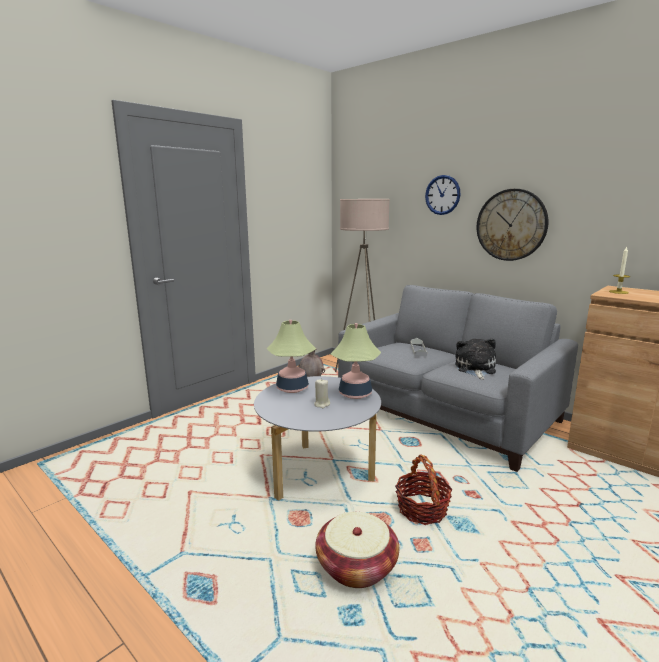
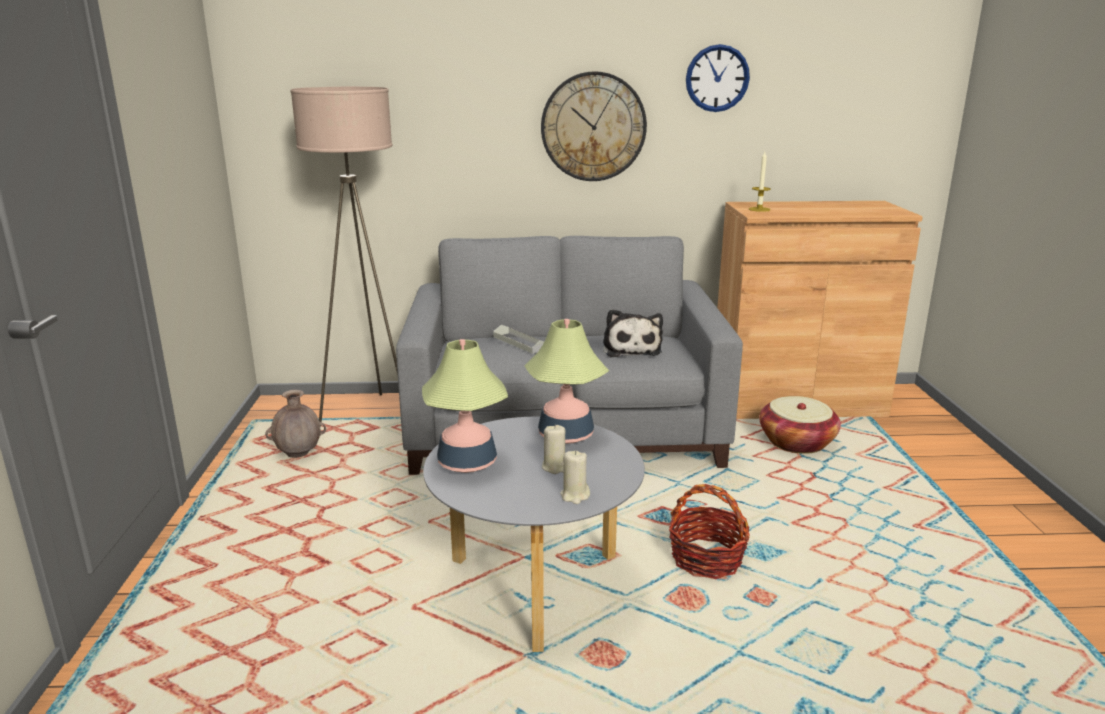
camera: 45 degrees left, 5 degrees up
basket [315,512,399,588] -> basket moved to [759,396,841,454]
wall clock [425,175,460,215] -> wall clock moved to [686,44,750,112]
plush toy [455,338,496,380] -> plush toy turned 150 degrees counterclockwise [603,309,663,357]
none -> beige candle [560,450,590,504]

